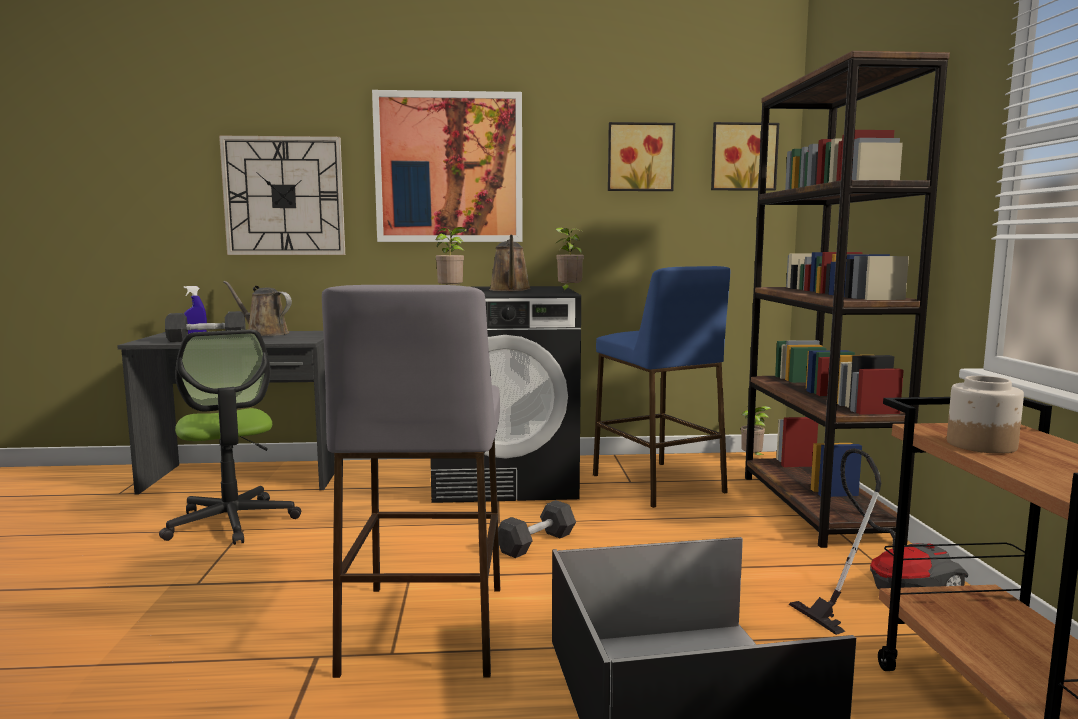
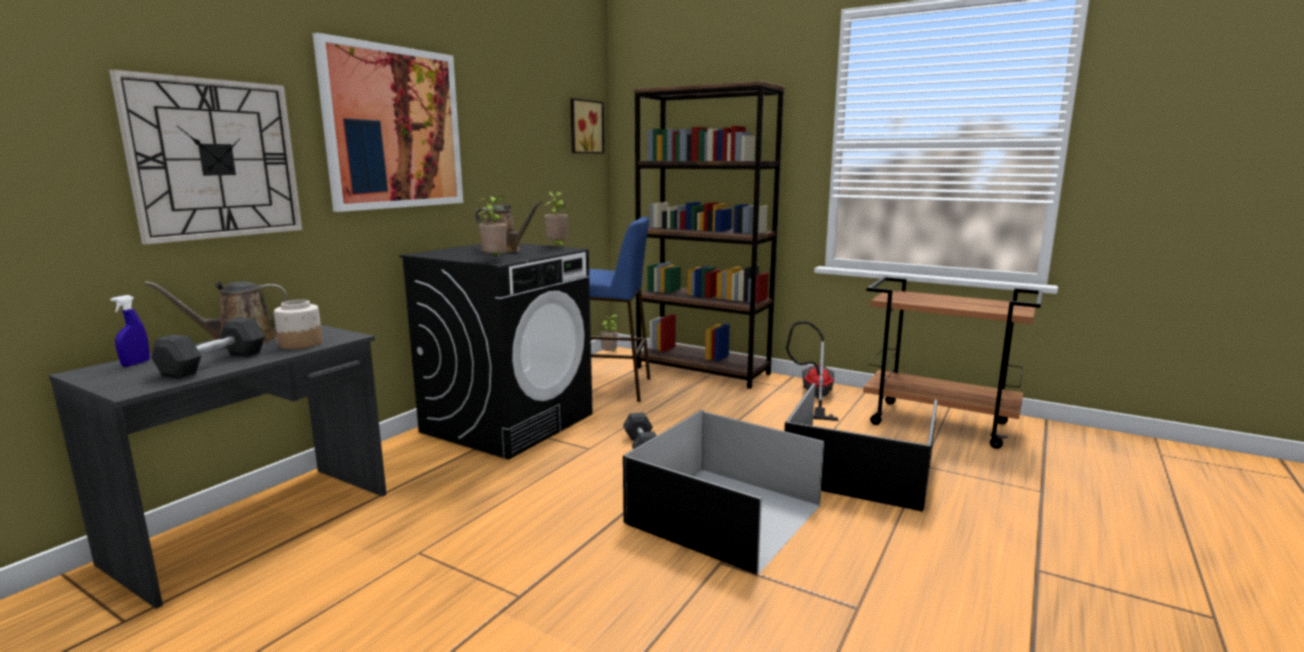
camera: 55 degrees left, 5 degrees up
office chair [159,329,301,545] -> none
grey stool [322,285,500,678] -> black storage box [623,410,824,575]
picture [608,122,675,191] -> none
jar [947,376,1024,454] -> jar moved to [274,300,322,349]

